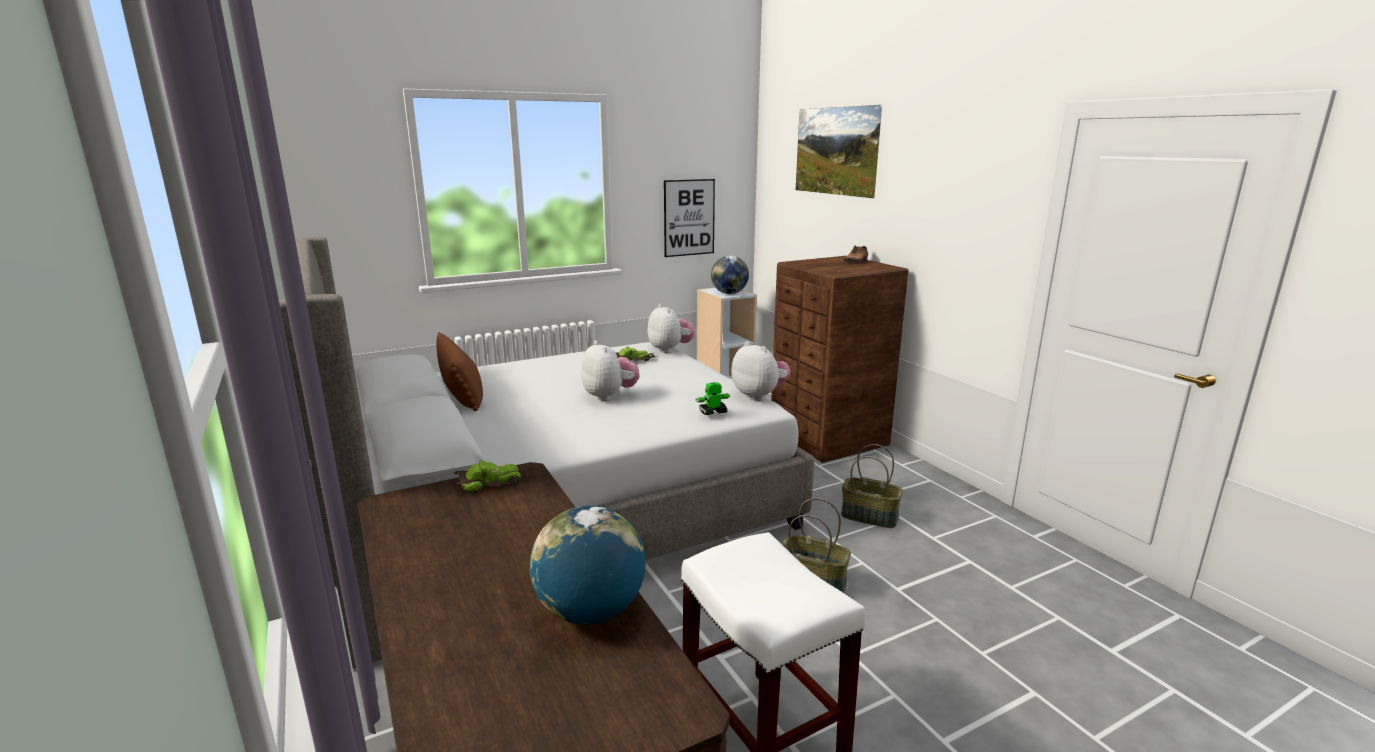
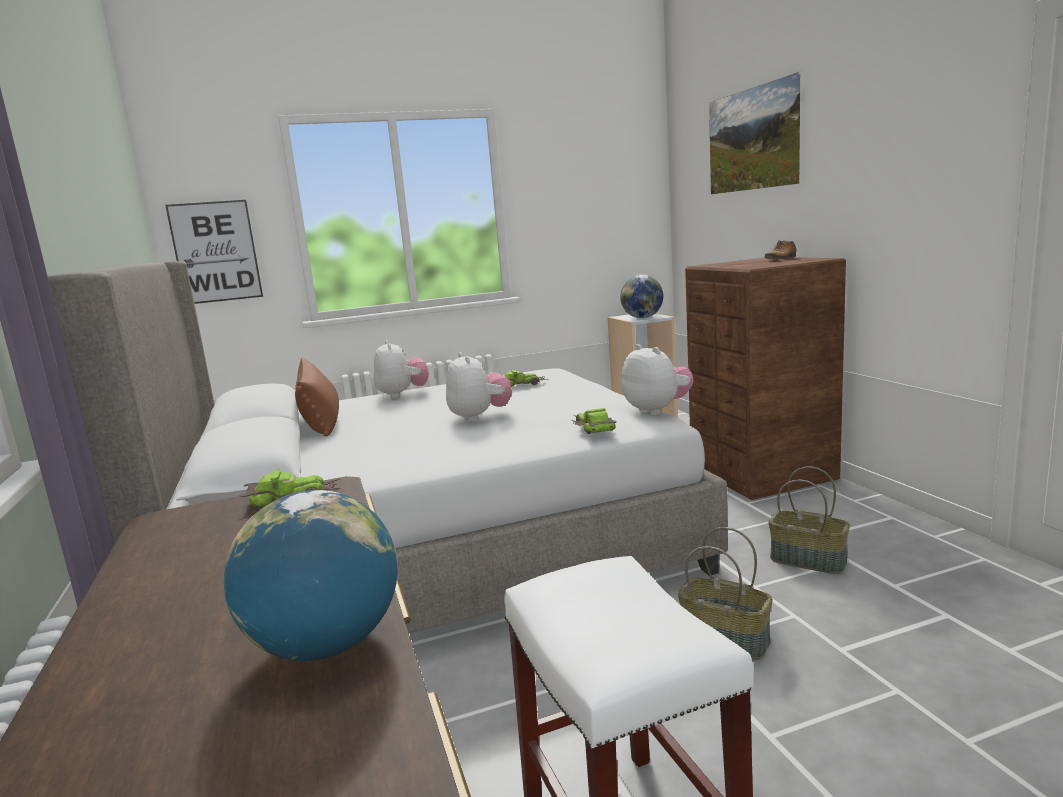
camera: 10 degrees right, 5 degrees down
plush toy [648,304,695,353] -> plush toy moved to [374,340,429,398]
picture [664,179,715,257] -> picture moved to [165,200,263,304]
toy robot [695,382,730,415] -> toy car [572,408,616,434]

